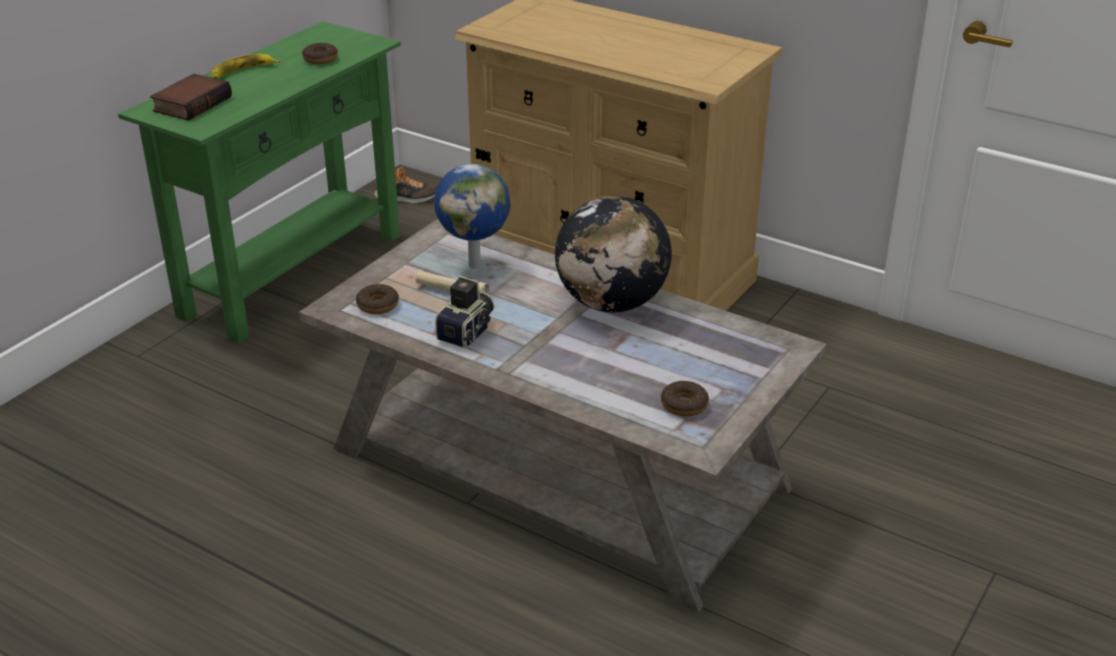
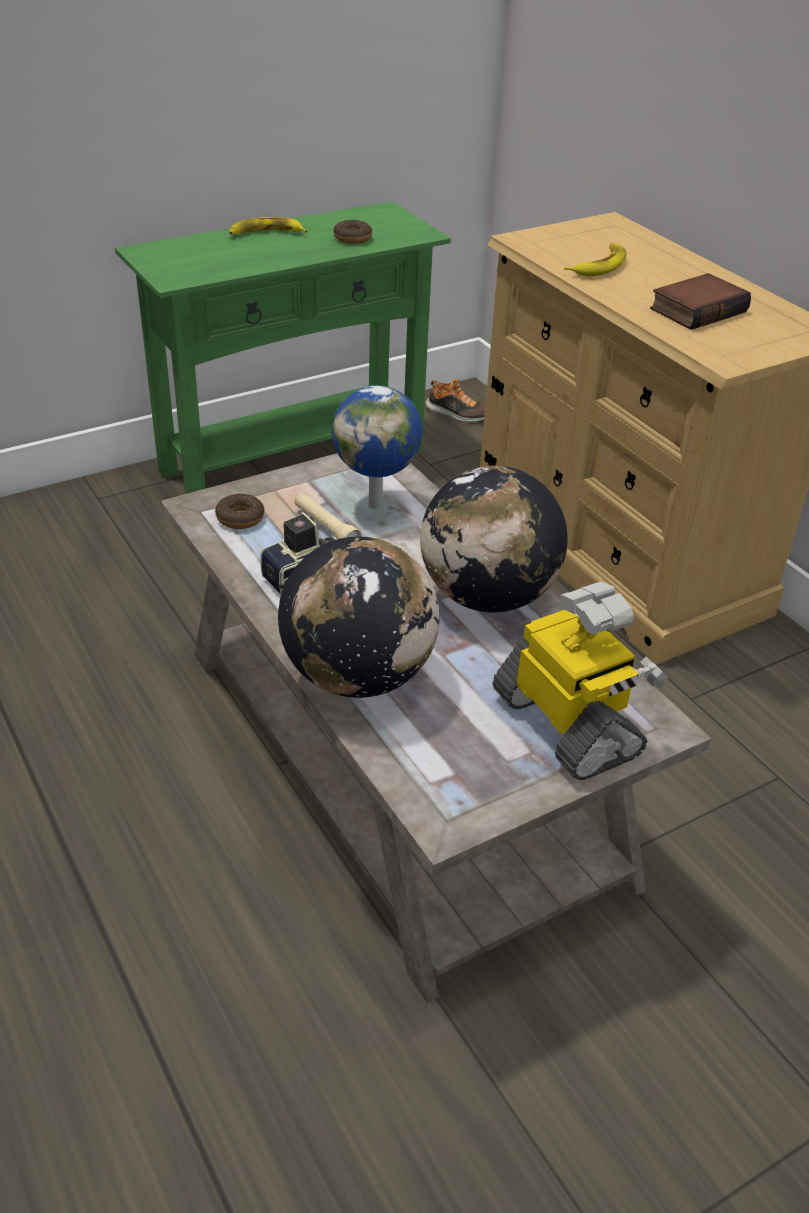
camera: 25 degrees right, 5 degrees up
book [150,74,232,121] -> book moved to [650,273,751,330]
donut [661,380,709,416] -> none
none -> globe [278,536,439,698]
none -> toy robot [493,582,668,780]
none -> banana [564,243,627,276]

